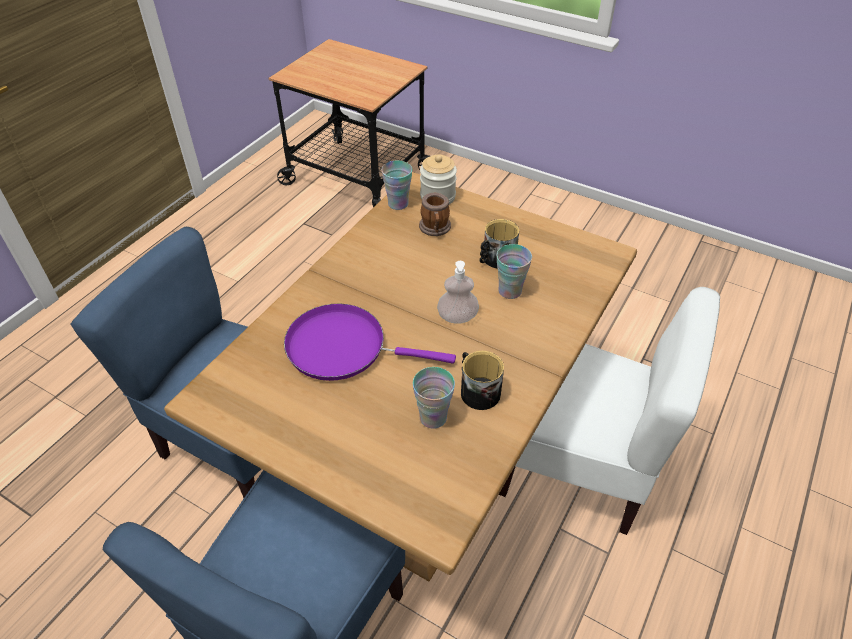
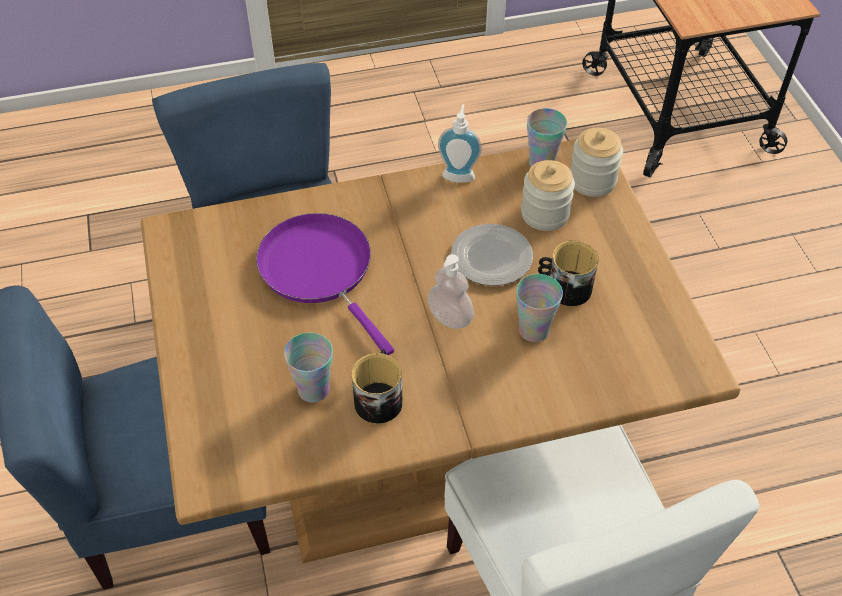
camera: 45 degrees right, 5 degrees up
mug [419,193,451,236] -> jar [521,160,575,231]
none -> soap dispenser [438,104,482,183]
none -> plate [451,224,533,286]

